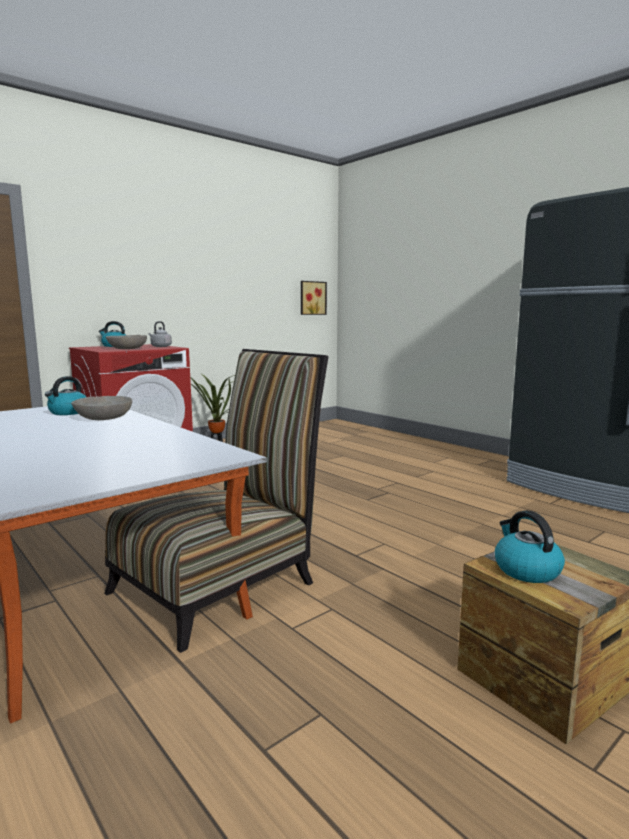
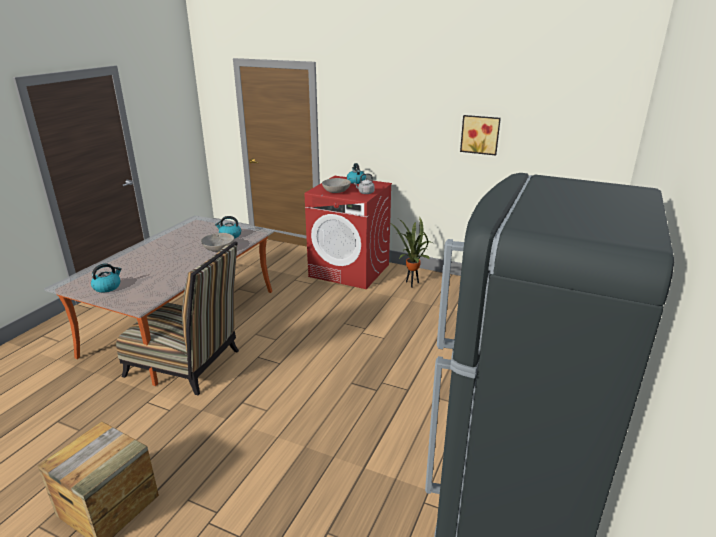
camera: 65 degrees right, 15 degrees up
picture [301,281,327,315] -> picture moved to [460,115,501,156]
kettle [495,510,565,583] -> kettle moved to [91,263,122,293]

